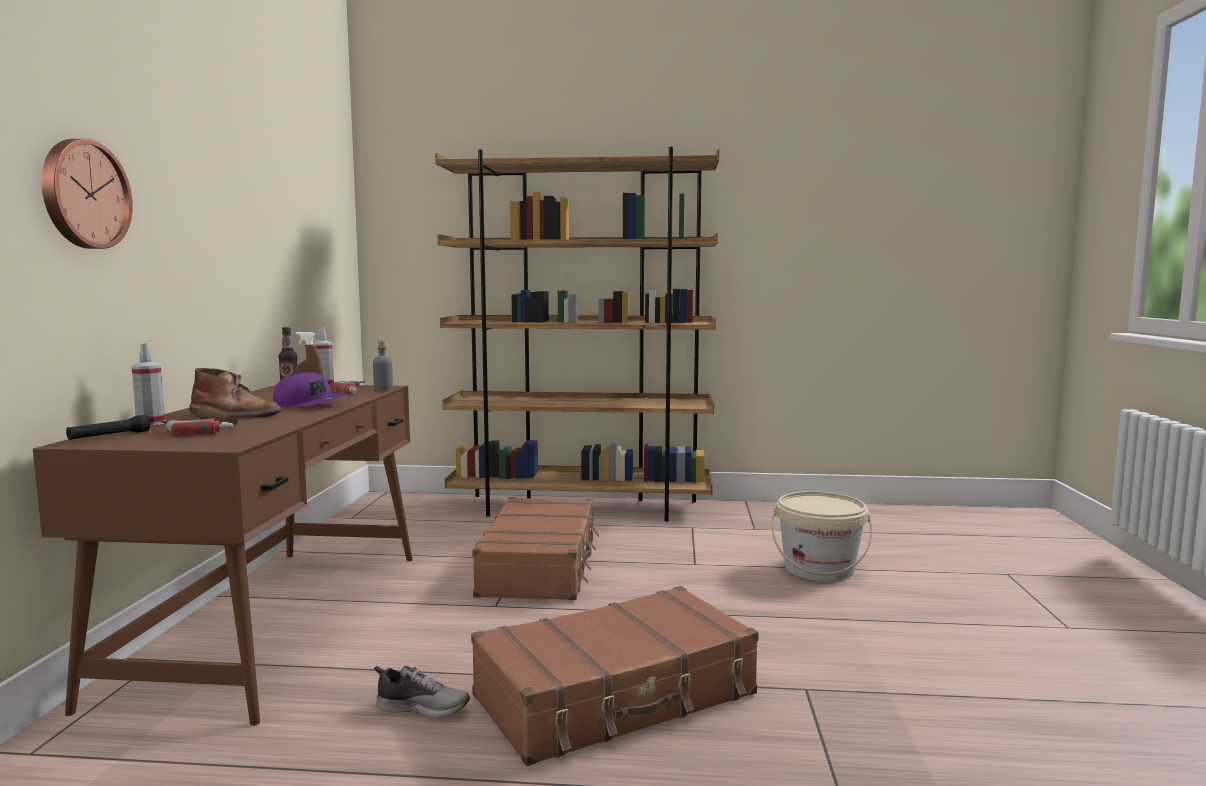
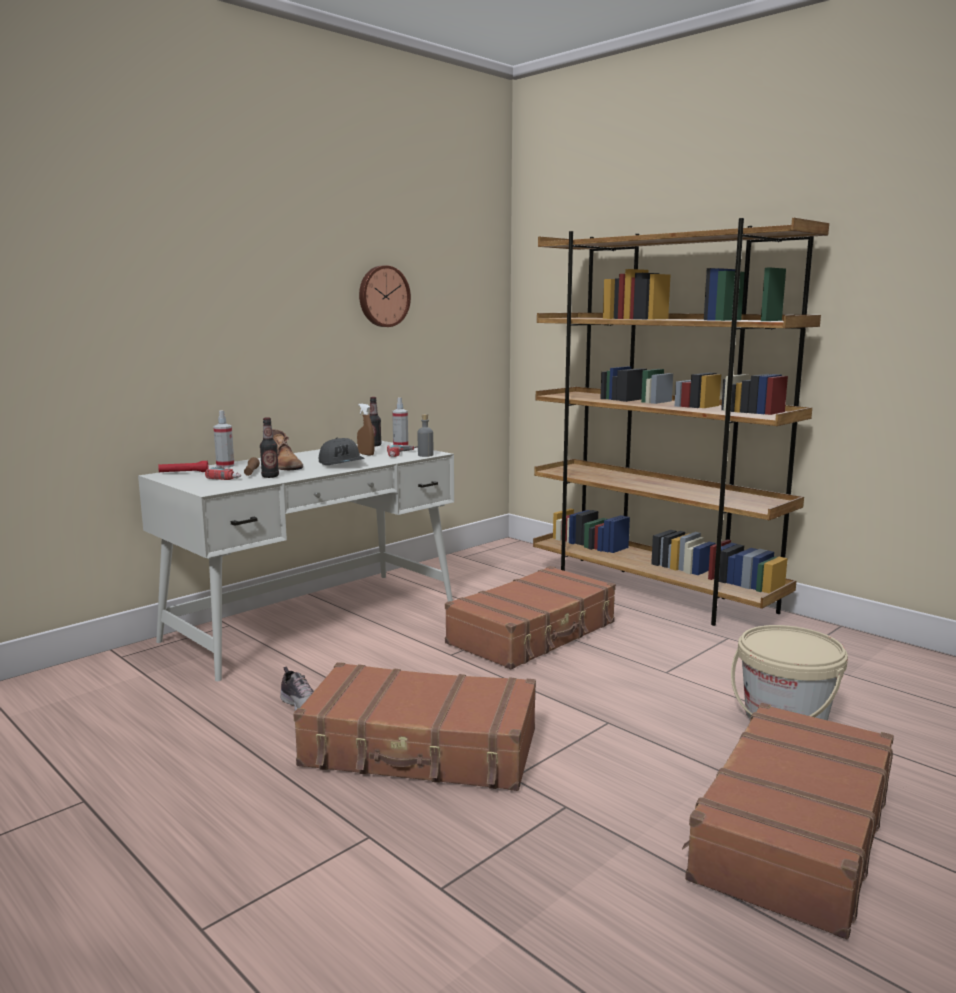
camera: 40 degrees right, 5 degrees up
brown desk [33,385,413,726] -> white desk [138,441,454,681]
wall clock [41,139,133,249] -> wall clock moved to [359,265,411,327]
black flashlight [66,415,150,440] -> red flashlight [158,461,208,472]
purple cap [273,372,349,407] -> grey cap [319,438,365,465]
none -> bottle [260,417,279,478]
none -> brown suitcase [682,703,894,939]

